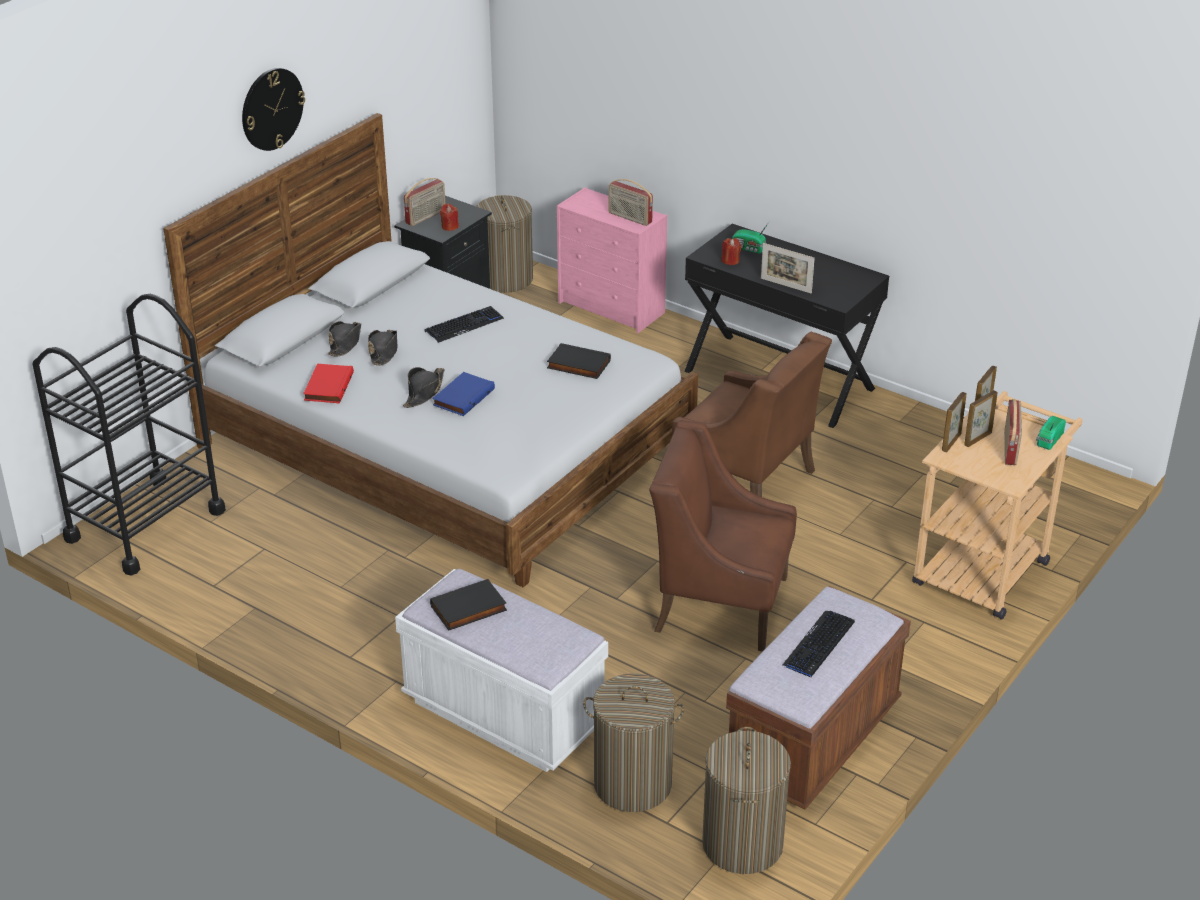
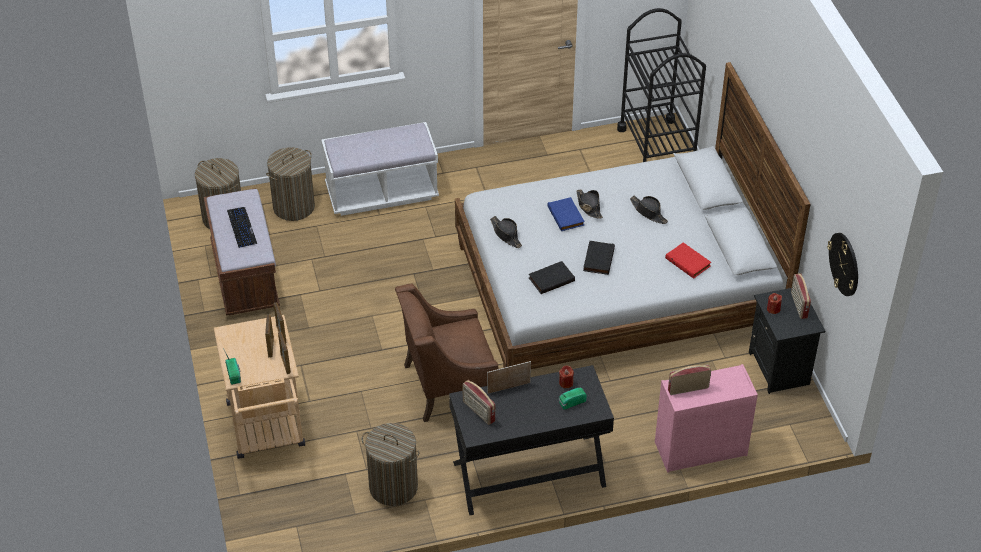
camera: 130 degrees right, 10 degrees up
wall clock [242,68,305,151] -> wall clock moved to [827,233,858,296]
red book [303,364,354,404] -> red book moved to [665,242,711,279]
black hat [328,321,361,357] -> black hat moved to [490,216,522,248]
keyboard [424,306,504,343] -> none
black book [430,579,507,631] -> black book moved to [583,241,615,275]
laundry basket [476,195,533,293] -> laundry basket moved to [362,423,420,506]
brown armchair [649,420,797,652] -> none
radio [1004,399,1022,465] -> radio moved to [462,380,495,425]

